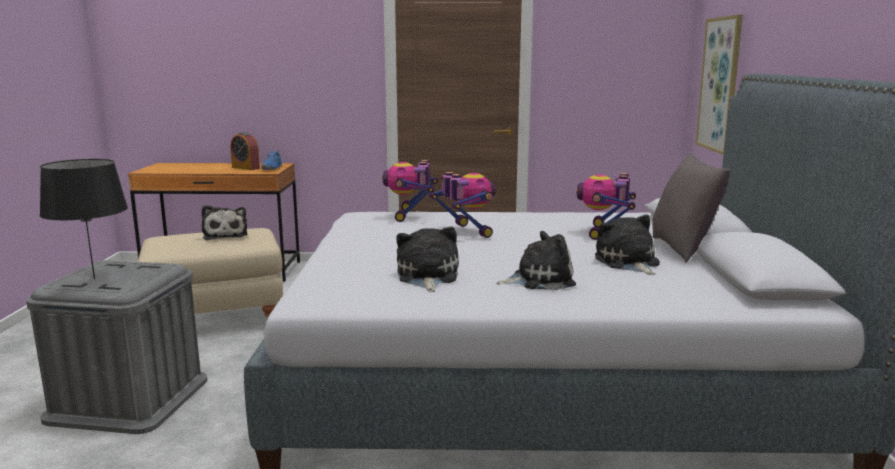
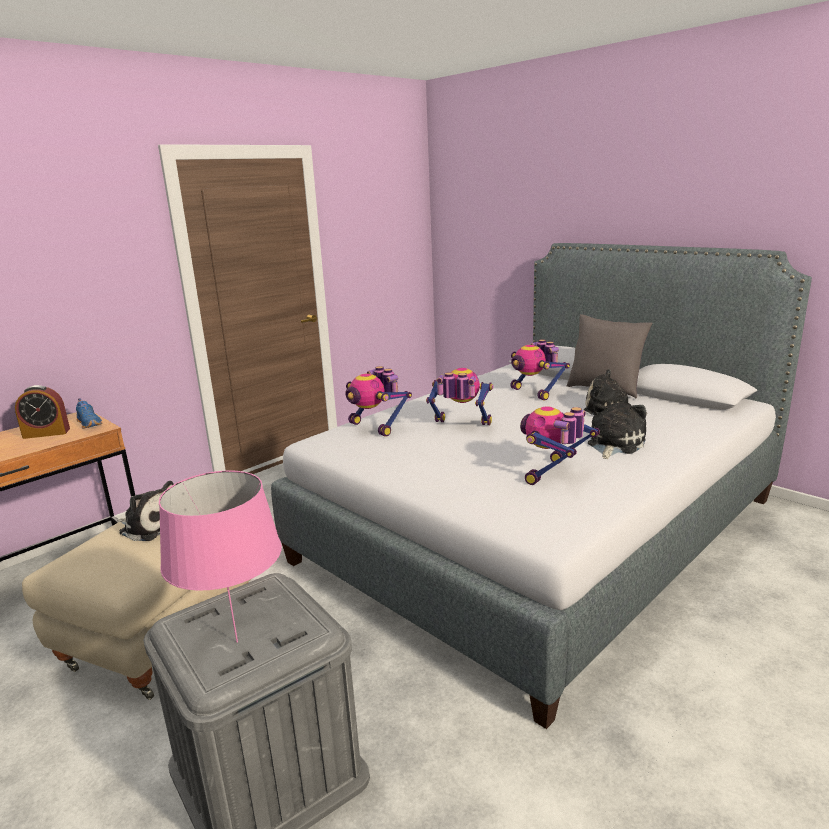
camera: 45 degrees left, 5 degrees up
black table lamp [39,159,128,279] -> pink table lamp [159,470,282,643]
plush toy [396,226,459,292] -> toy robot [520,406,600,485]
picture [696,15,743,155] -> none

